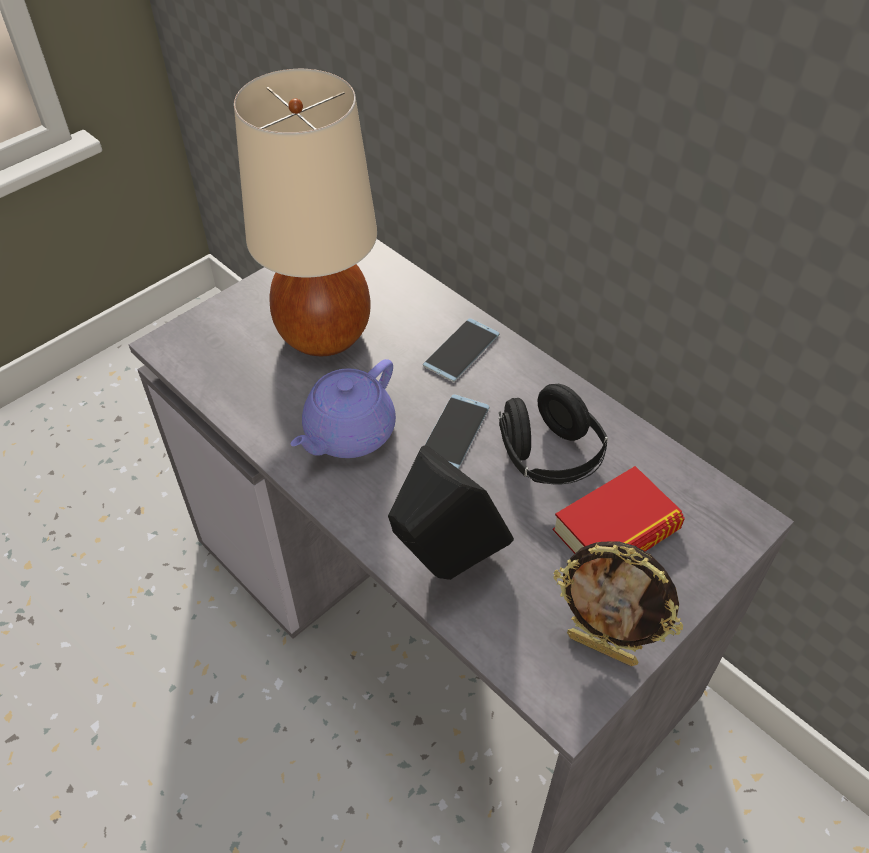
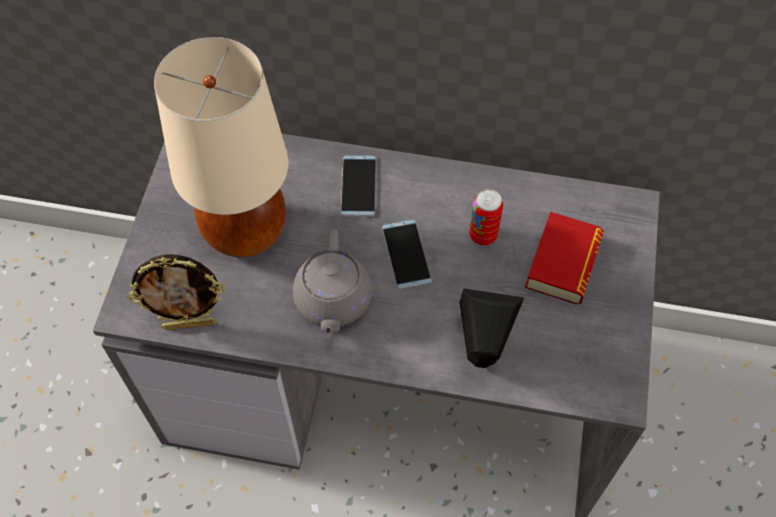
camera: 35 degrees left, 10 degrees up
purple teapot [291,359,396,458] -> grey teapot [293,229,372,339]
black headphones [499,384,608,485] -> can [469,189,503,246]
picture frame [553,541,683,666] -> picture frame moved to [127,255,225,330]

